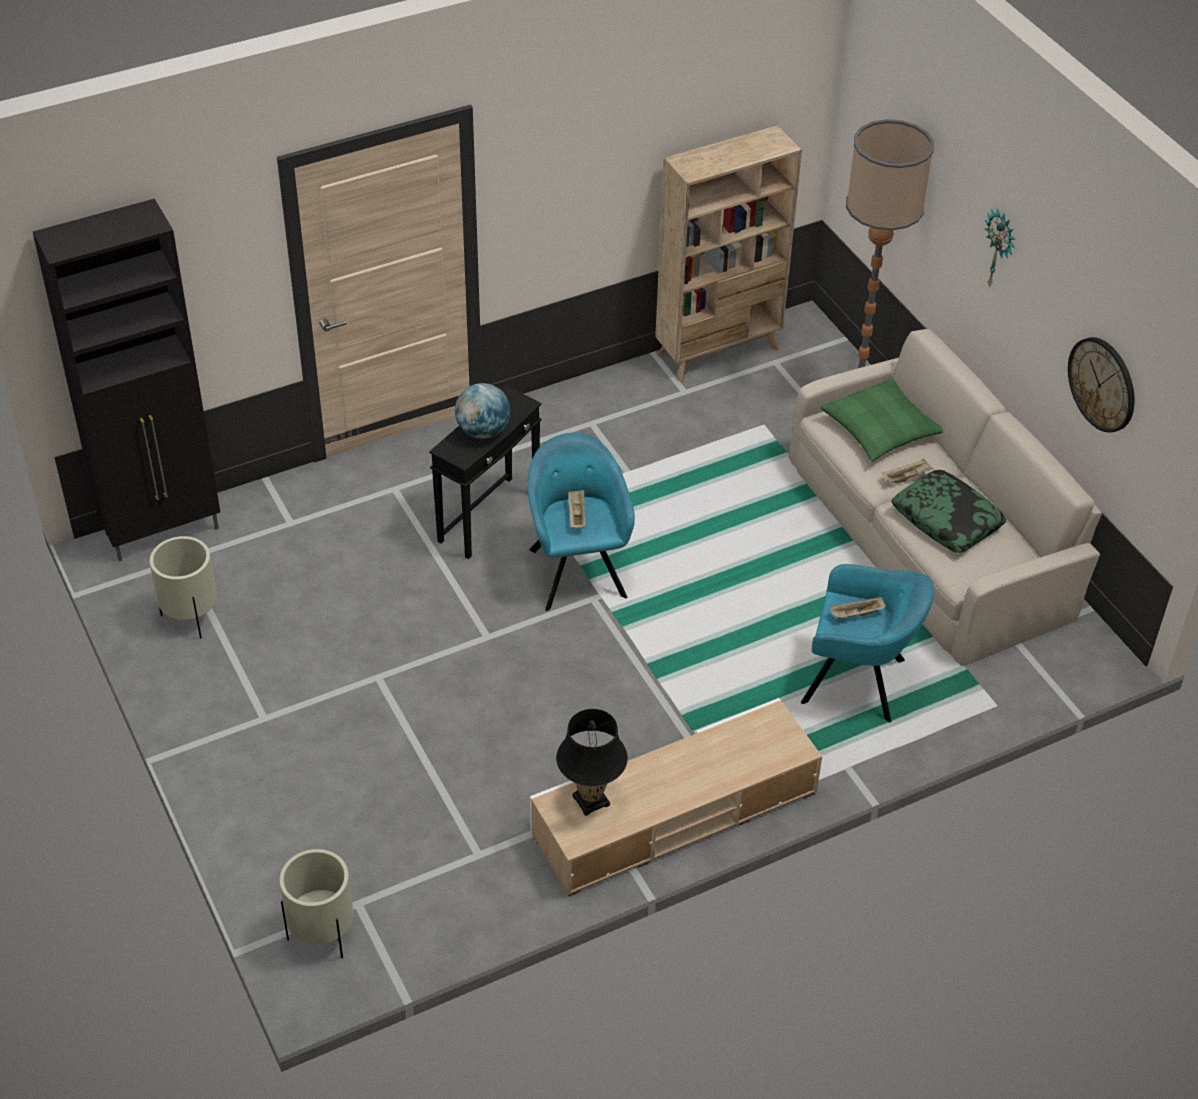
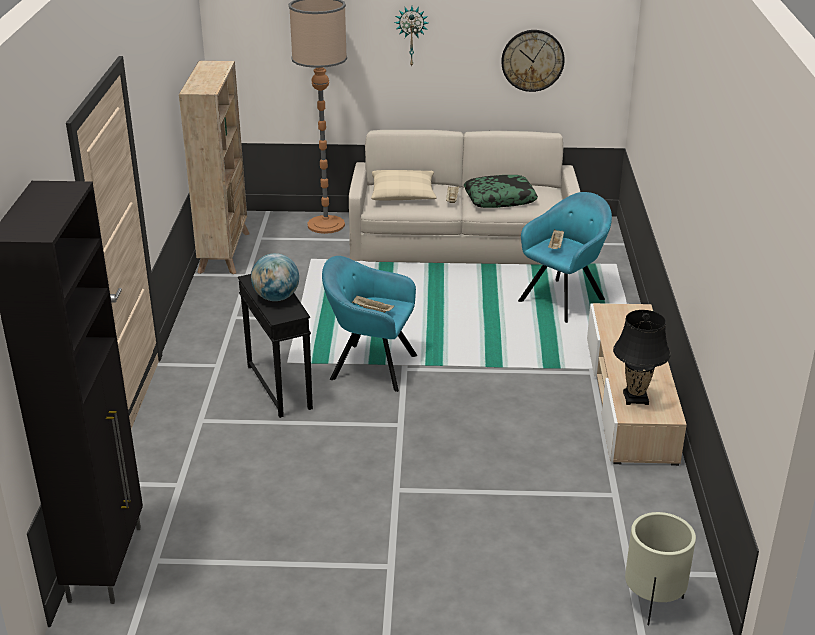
camera: 60 degrees left, 15 degrees down
beige planter [150,536,217,639] -> none
green pillow [820,378,943,462] -> beige pillow [371,170,436,201]

